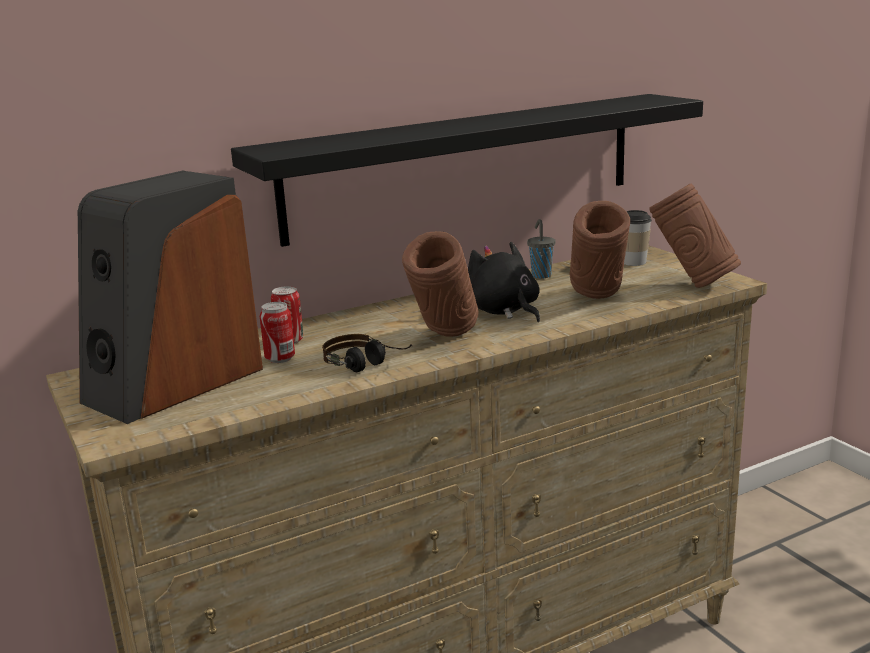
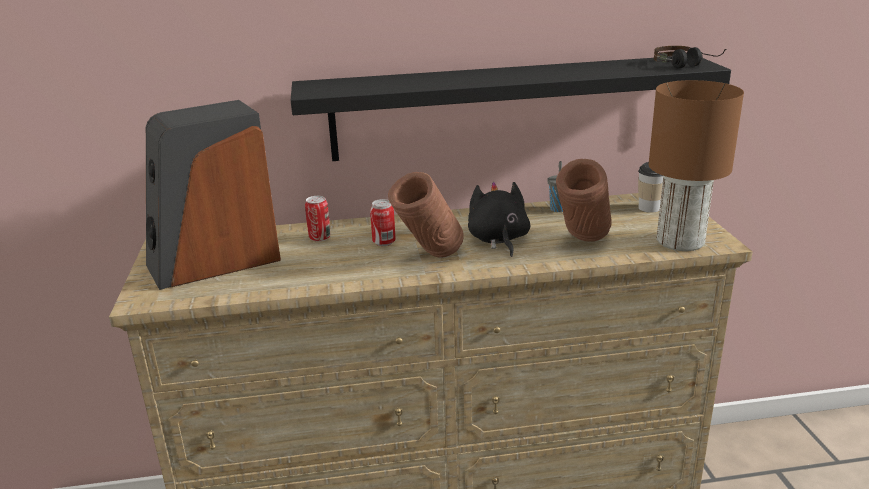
camera: 20 degrees right, 5 degrees up
can [260,302,295,363] -> can moved to [370,199,396,246]
headphones [322,334,412,372] -> headphones moved to [653,46,727,68]
brown vase [649,184,741,288] -> brown table lamp [649,80,744,251]

